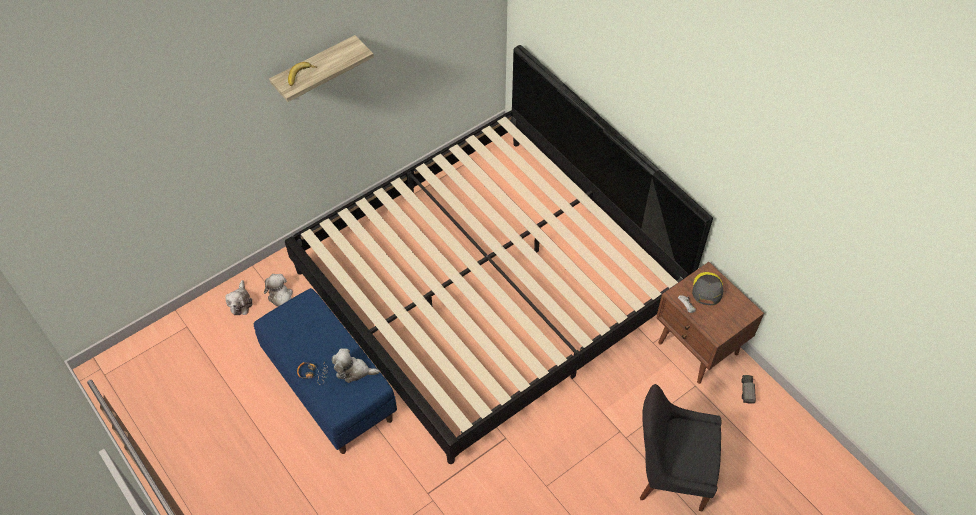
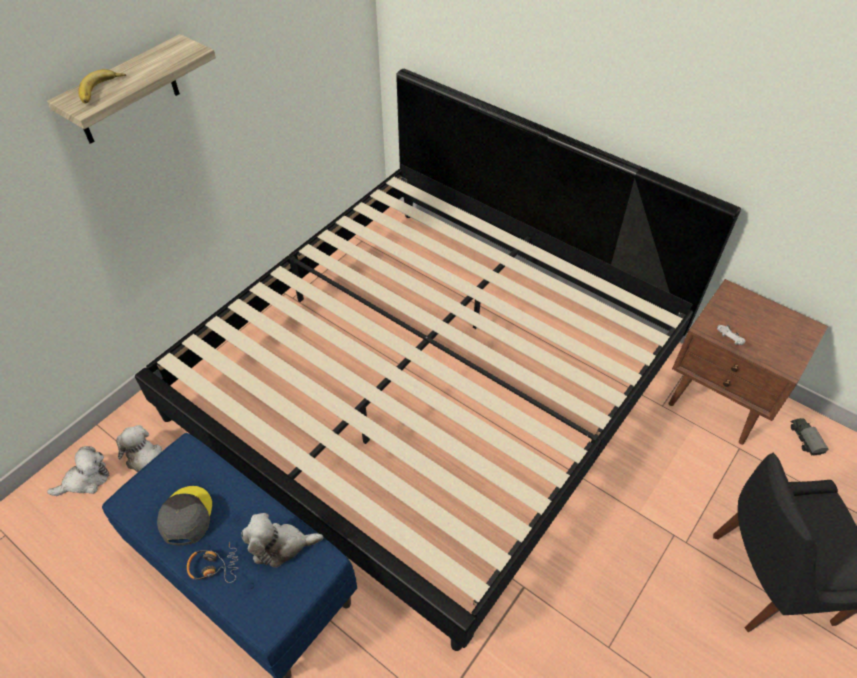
camera: 15 degrees left, 5 degrees down
plush toy [225,280,253,315] -> plush toy turned 105 degrees counterclockwise [47,446,109,496]
grey cap [692,272,723,305] -> grey cap moved to [157,486,212,545]

